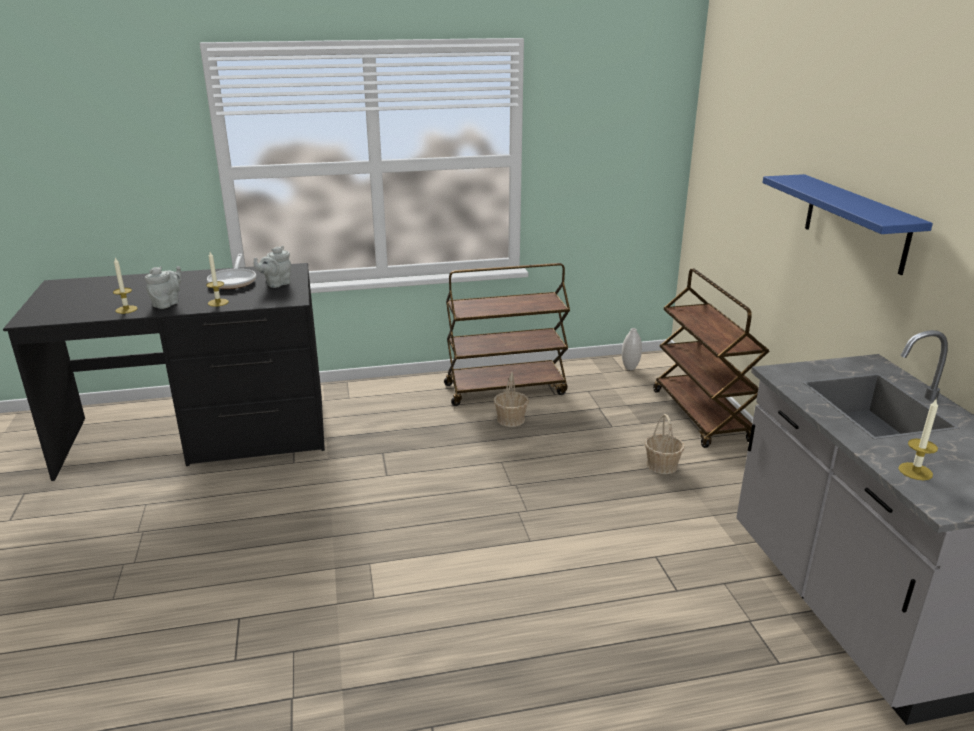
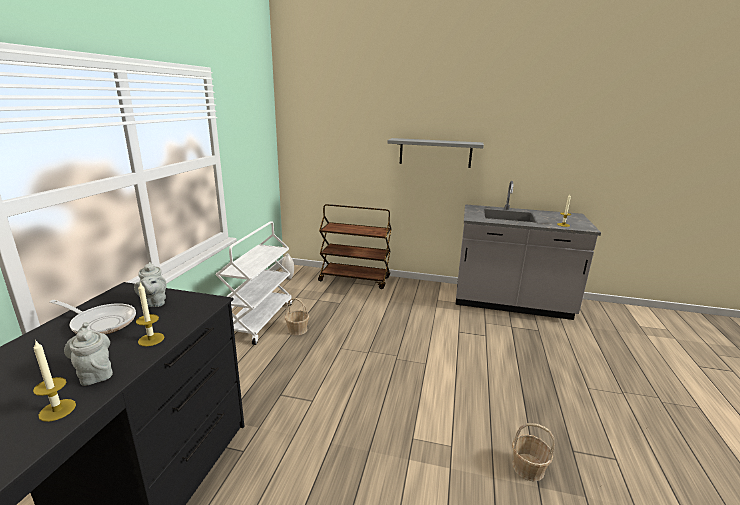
camera: 65 degrees left, 5 degrees down
brown cart [444,263,570,406] -> white cart [215,221,292,345]
basket [645,414,684,474] -> basket moved to [512,423,554,482]
blue shelf [763,174,933,275] -> grey shelf [388,138,484,168]

